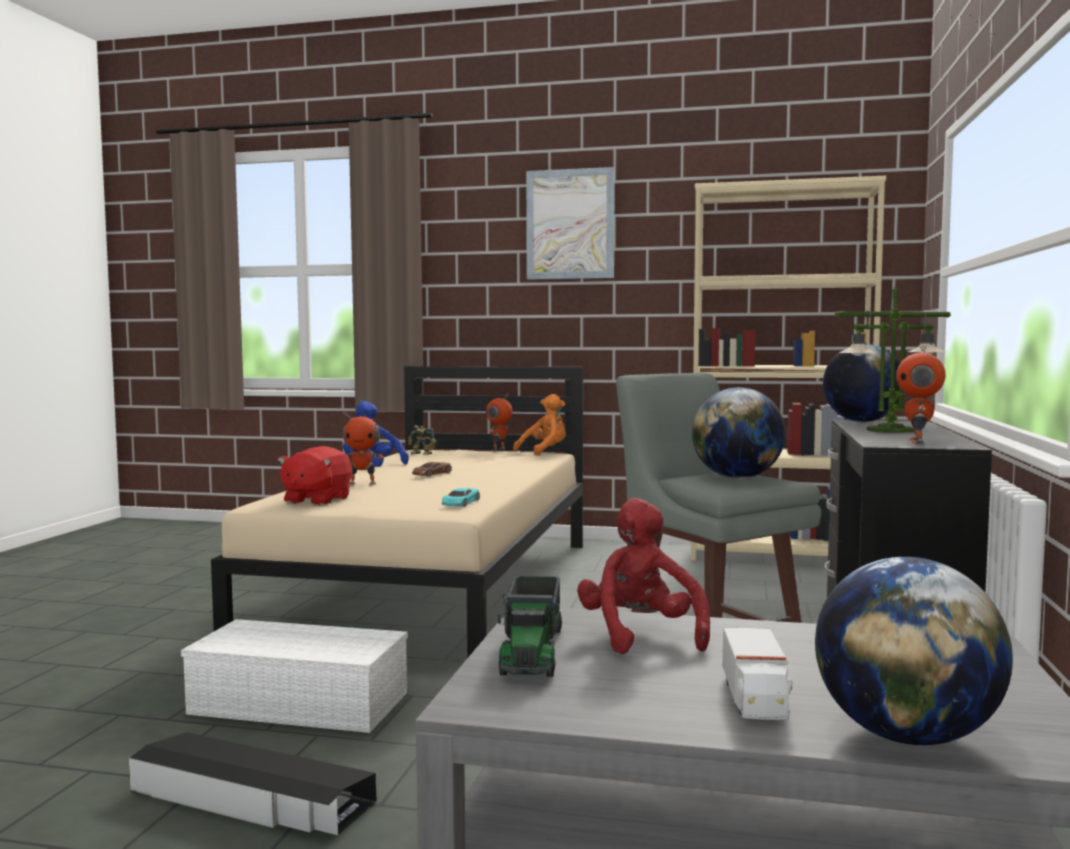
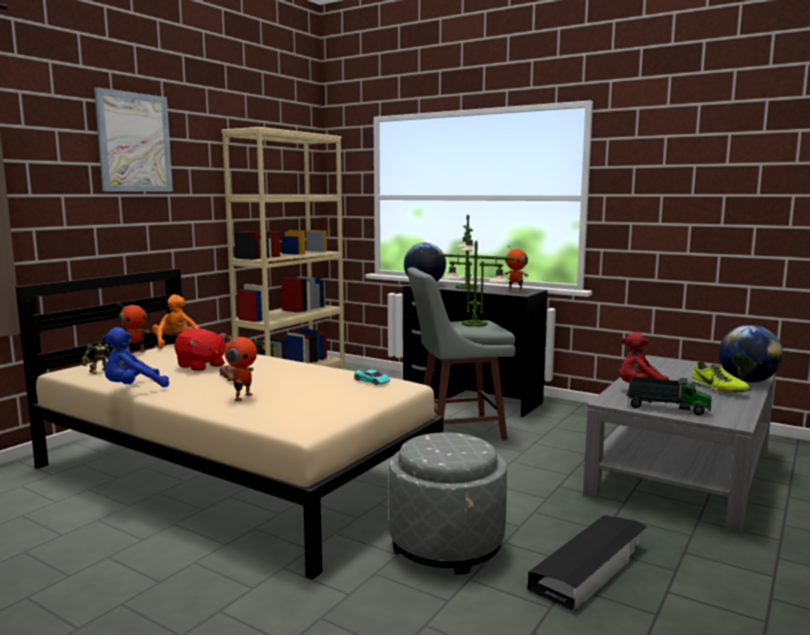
camera: 70 degrees left, 5 degrees up
white storage box [181,619,408,733] -> grey ottoman [388,432,507,574]
red plush toy [278,446,352,506] -> red plush toy moved to [174,328,227,371]
toy robot [486,393,512,452] -> toy robot turned 90 degrees counterclockwise [117,302,150,352]
globe [692,387,785,479] -> table lamp [437,240,517,327]
toy truck [723,628,793,720] -> shoe [691,361,751,393]

